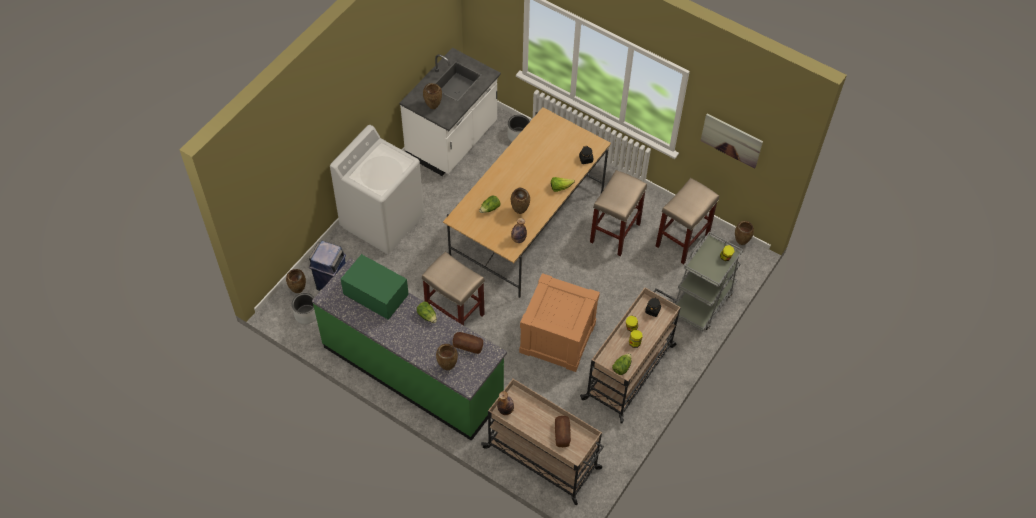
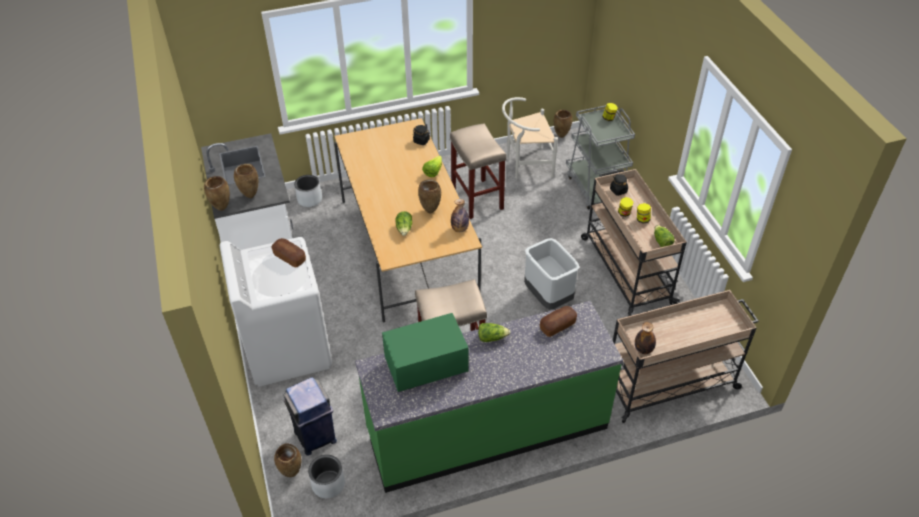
camera: 50 degrees left, 10 degrees down
brown vase [436,344,458,370] -> brown vase moved to [204,176,230,211]
crate [519,273,600,372] -> grey trash can [524,238,580,310]
bread [555,416,571,447] -> bread moved to [271,238,306,268]
beige stool [656,178,719,264] -> white chair [502,97,558,179]
picture [701,113,763,169] -> none

